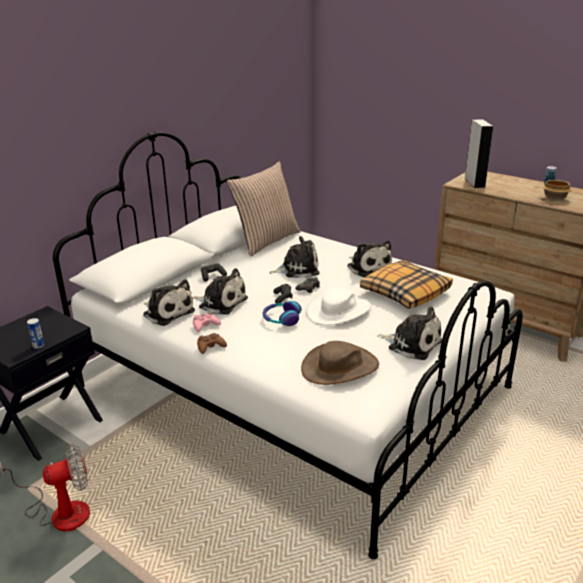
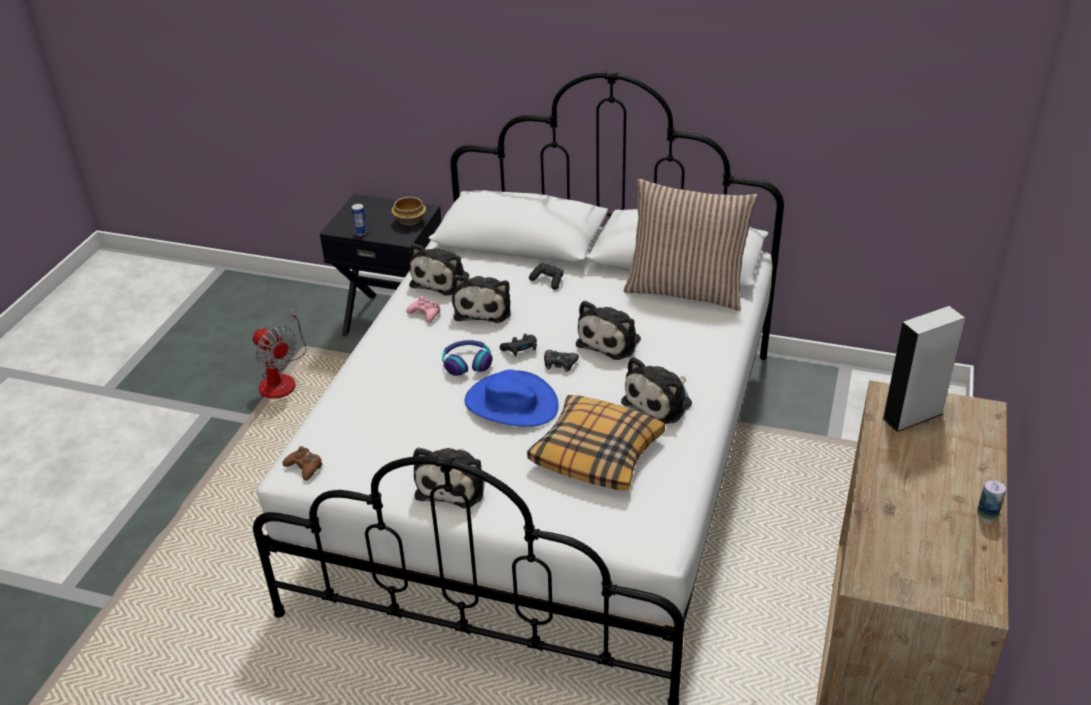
camera: 70 degrees right, 10 degrees up
brown game controller [197,333,227,354] -> brown game controller moved to [282,446,322,480]
plush toy [269,236,320,278] -> plush toy turned 60 degrees clockwise [576,301,641,360]
brown hat [301,341,379,385] -> none
white hat [307,288,371,325] -> blue hat [465,369,559,427]
bowl [543,180,571,200] -> bowl moved to [392,197,426,226]

